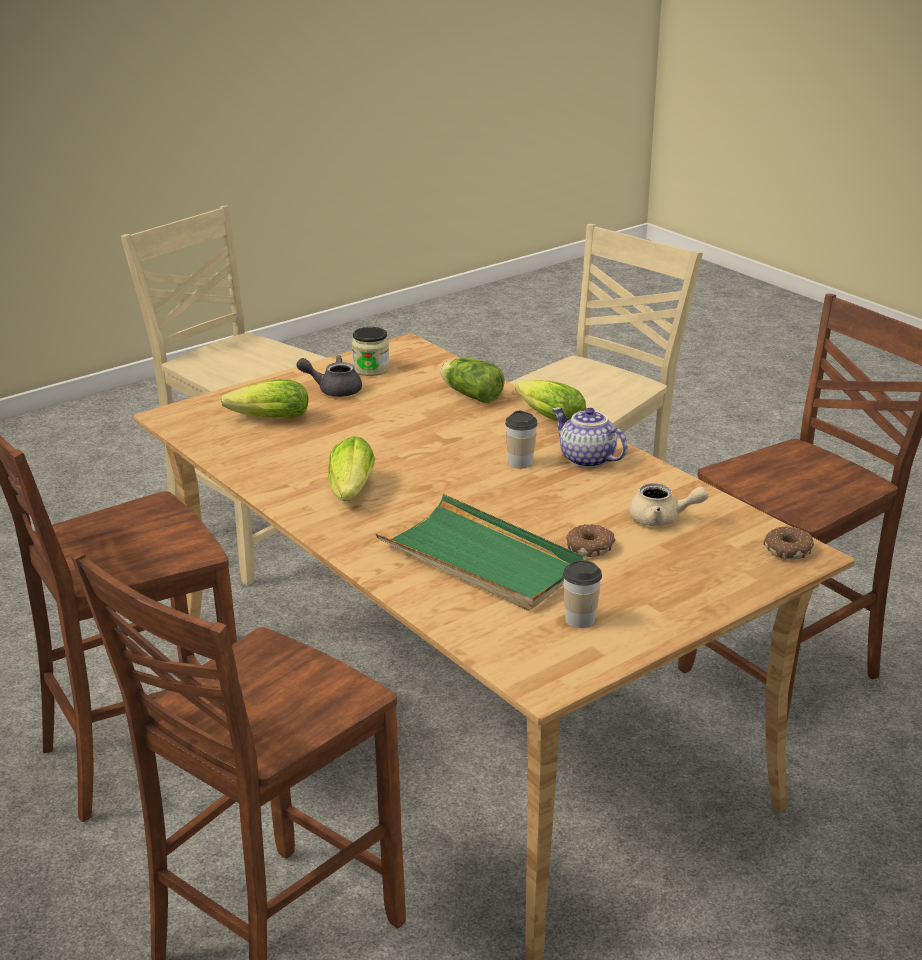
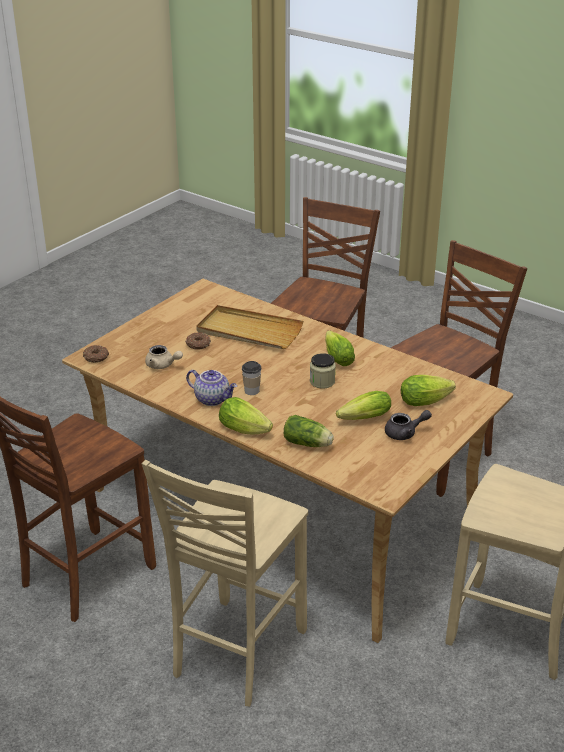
camera: 165 degrees right, 5 degrees up
jar [352,327,389,376] -> jar moved to [310,353,336,389]
green tray [376,494,588,610] -> beige tray [196,305,303,349]
cup [563,560,602,628] -> none
beige teapot [629,483,708,526] -> beige teapot turned 150 degrees counterclockwise [145,345,183,369]
none -> lettuce [336,391,391,420]

